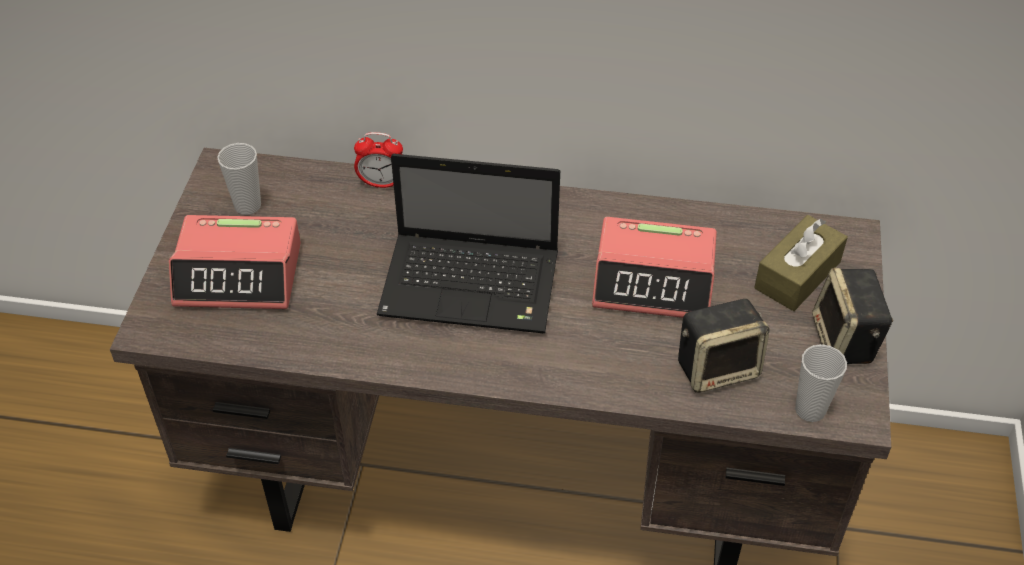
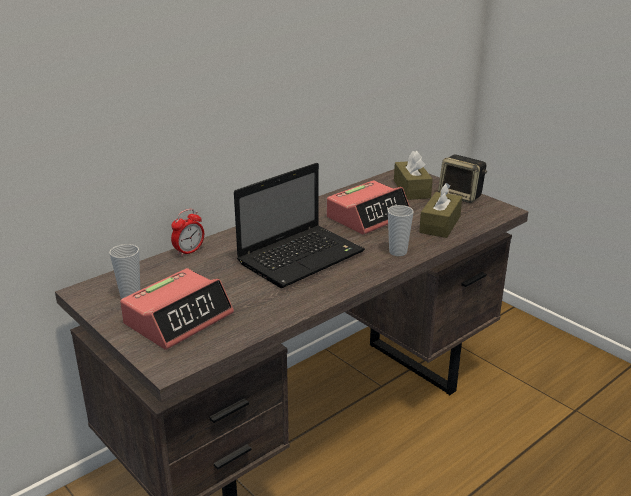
camera: 50 degrees left, 20 degrees down
speaker [678,299,770,393] -> brown tissue box [419,183,462,238]
cup [795,344,847,422] -> cup moved to [388,205,414,256]

